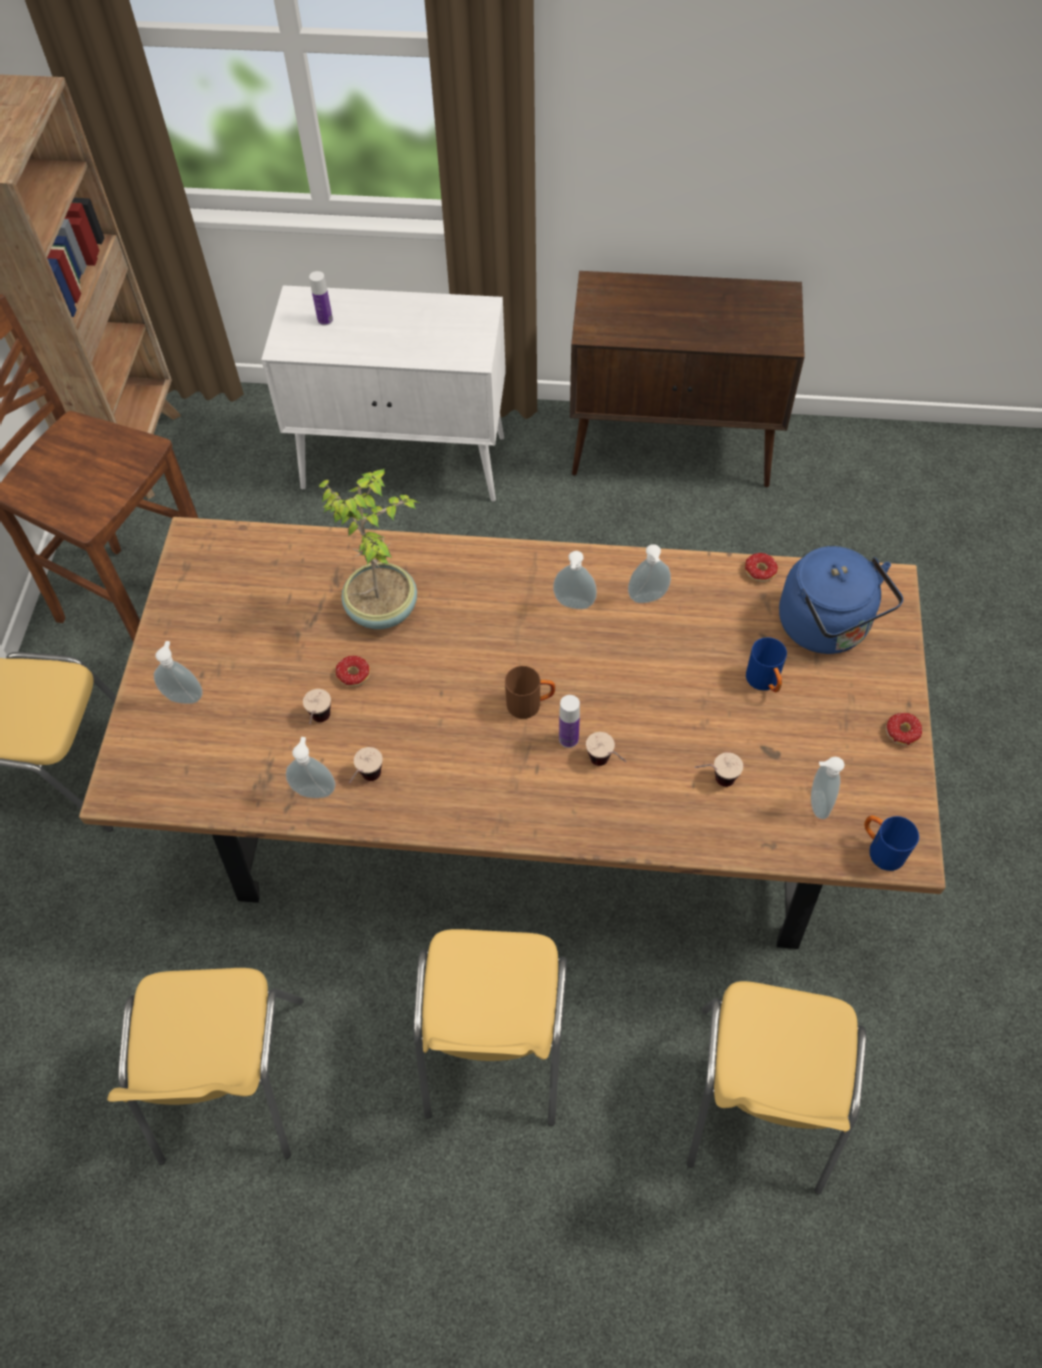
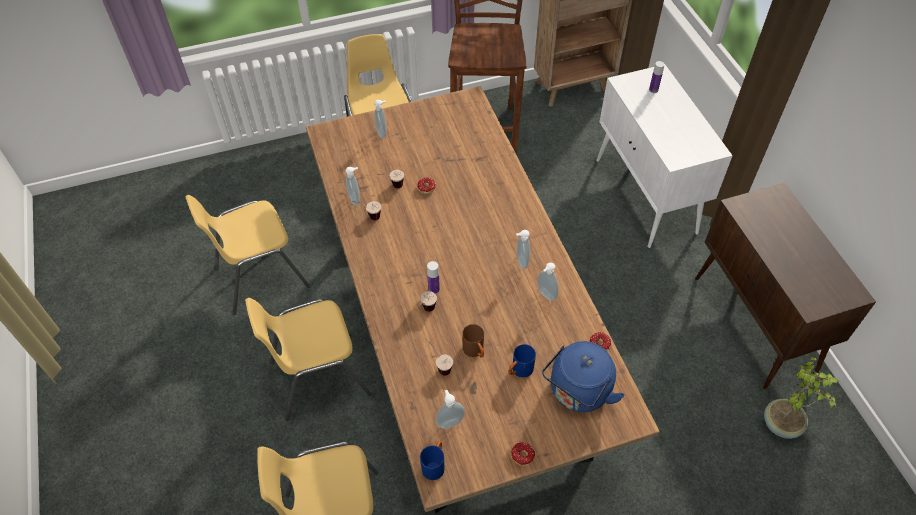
camera: 65 degrees right, 5 degrees down
potted plant [319,469,419,629] -> potted plant moved to [764,357,839,439]
brown mug [505,666,555,719] -> brown mug moved to [462,324,484,358]

